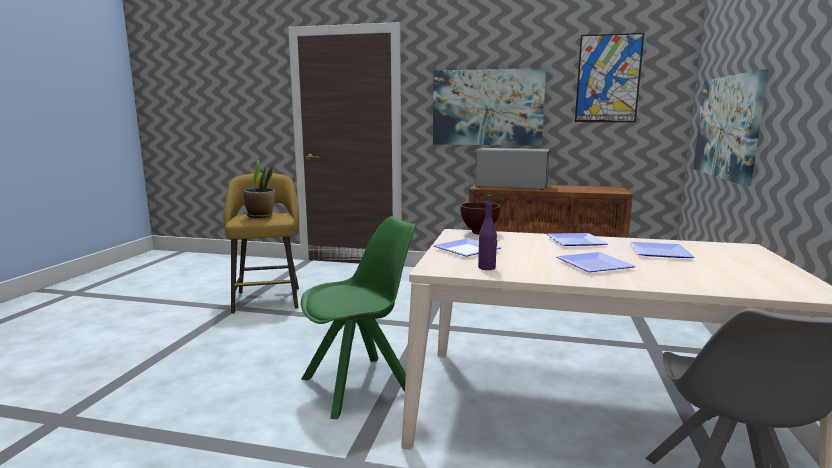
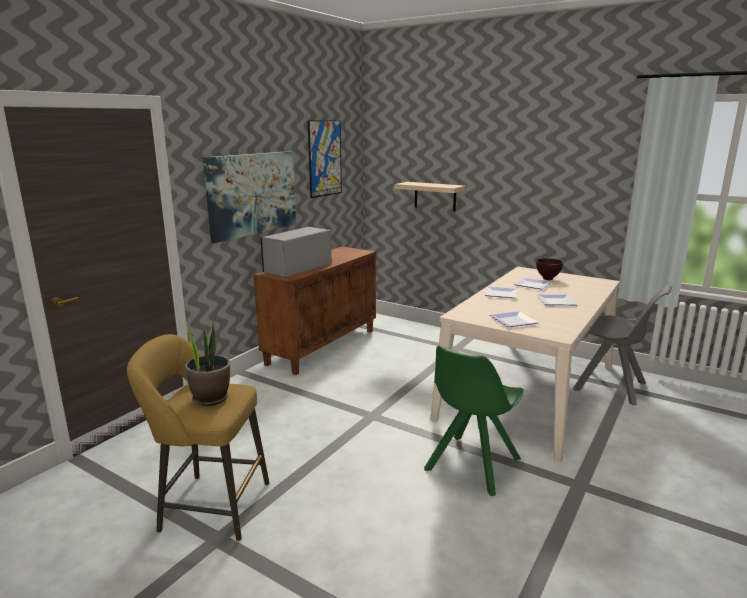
camera: 70 degrees left, 5 degrees up
green chair [301,216,416,420] -> green chair turned 135 degrees counterclockwise [424,345,524,496]
brown bowl [460,202,500,235] -> brown bowl moved to [536,258,563,280]
purple bottle [478,195,497,270] -> none
picture [693,69,769,186] -> shelf [394,182,466,211]

